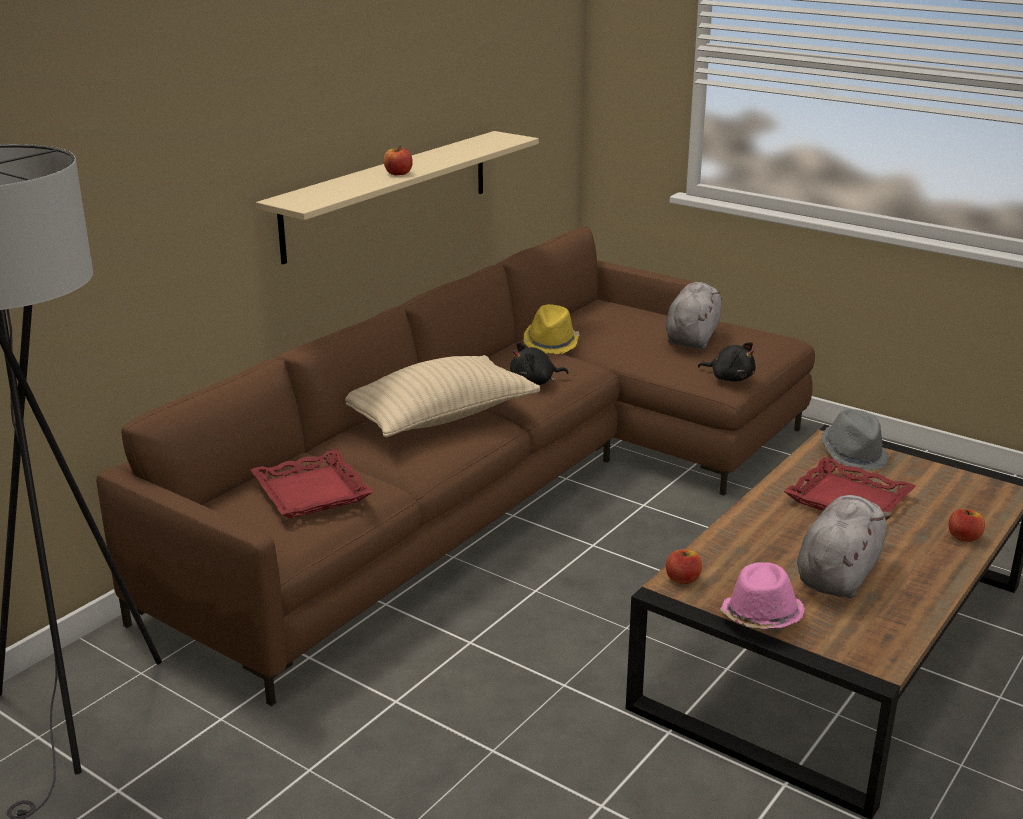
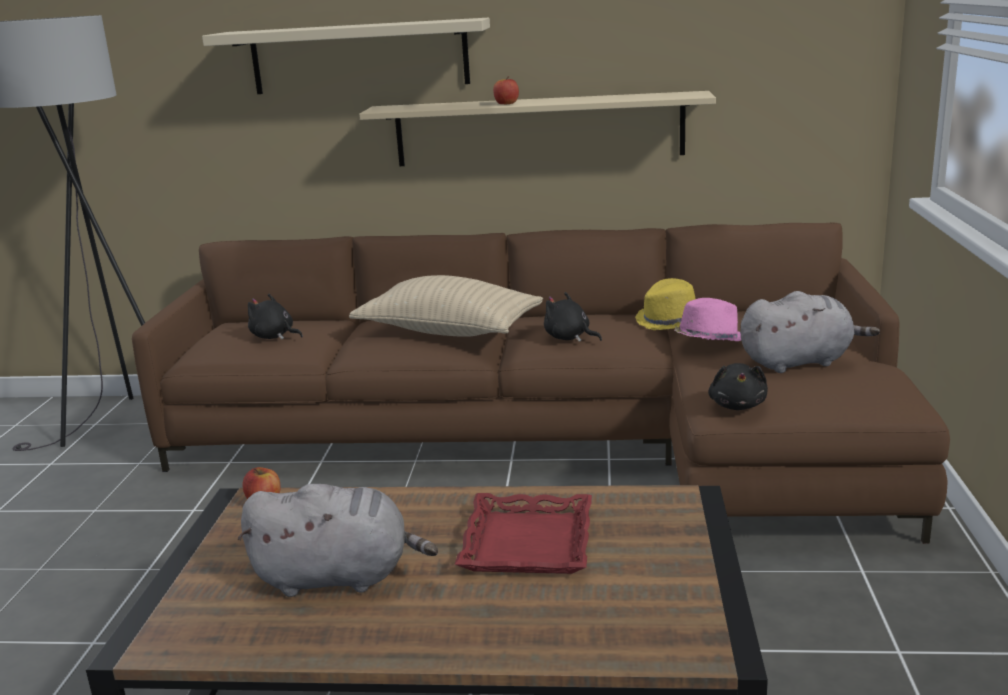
camera: 60 degrees right, 5 degrees down
red tray [251,450,373,518] -> black plush toy [248,293,303,340]
pink hat [720,562,805,629] -> pink hat moved to [675,298,741,341]
grey hat [821,409,889,471] -> none
apple [948,509,985,542] -> none
none -> beige shelf [202,18,490,94]

